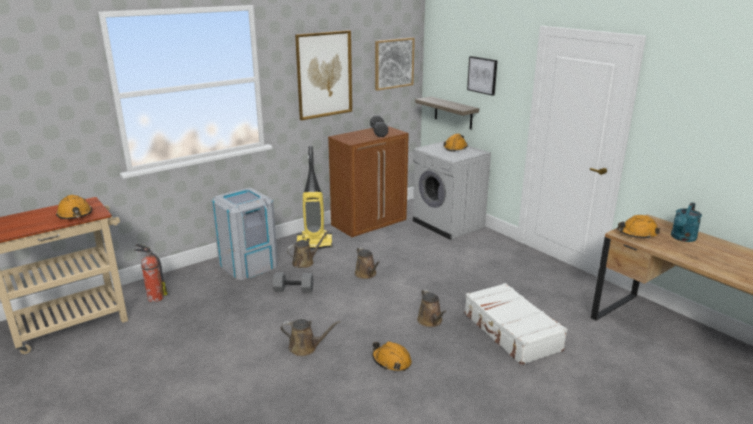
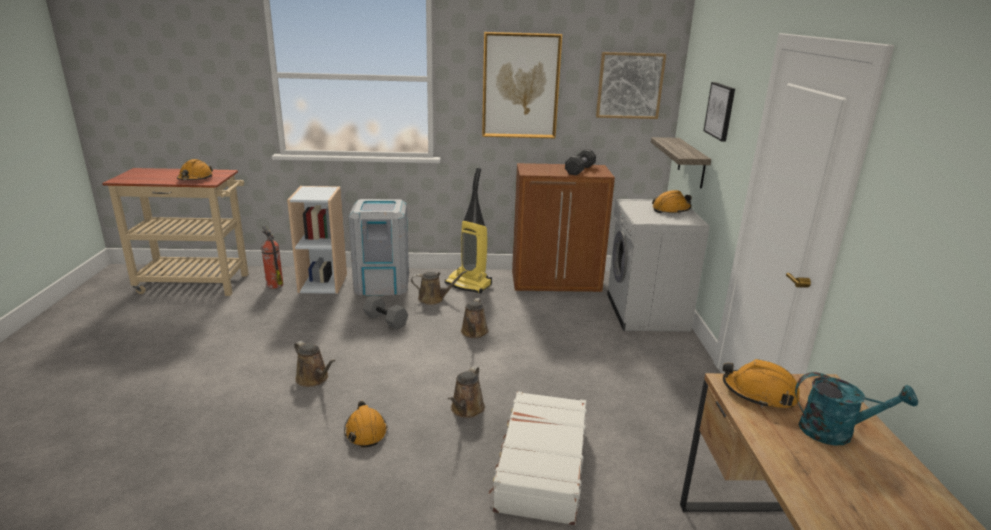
camera: 35 degrees right, 0 degrees up
turquoise watering can [671,202,702,242] -> turquoise watering can turned 150 degrees counterclockwise [795,372,918,446]
none -> bookcase [287,186,347,294]

